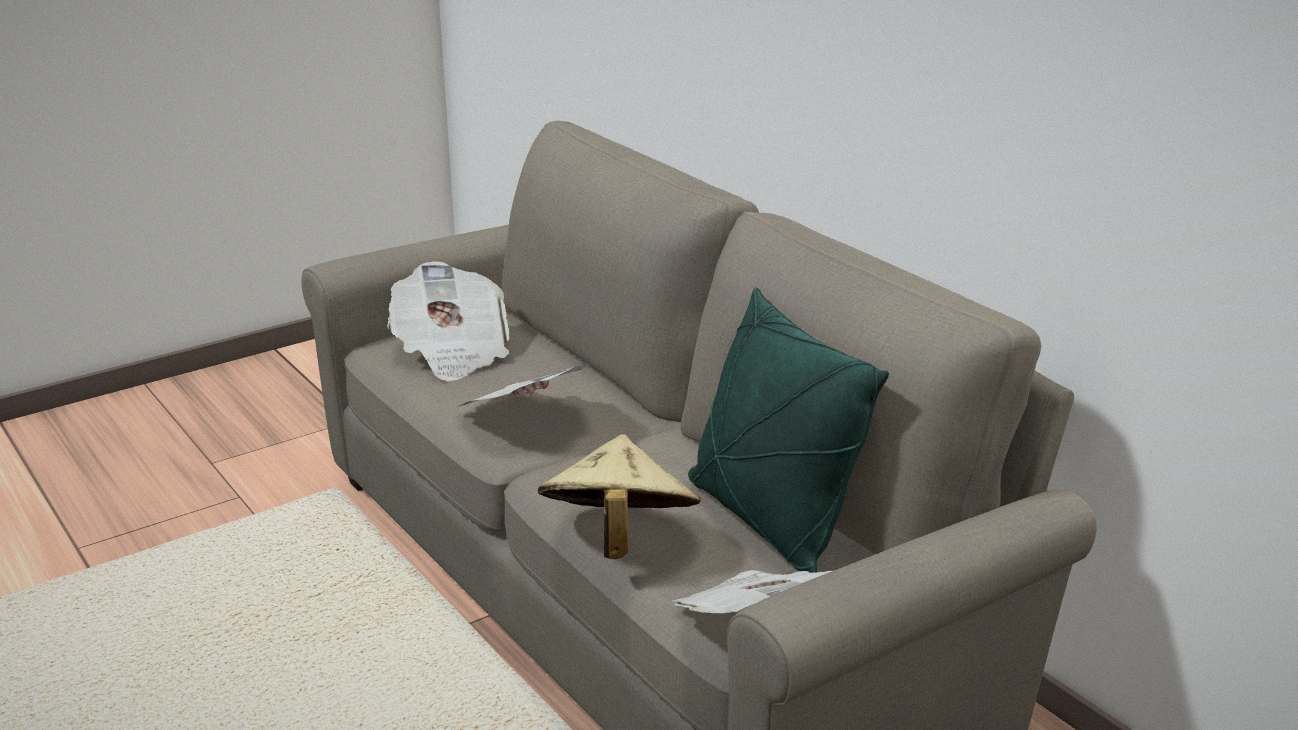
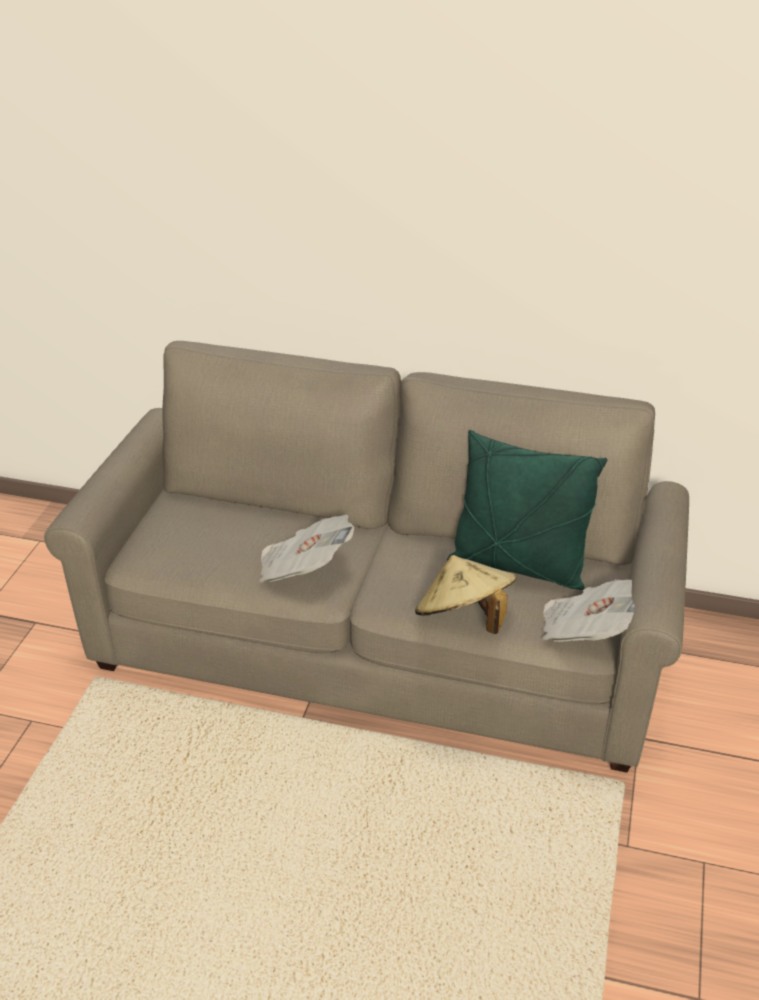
camera: 40 degrees left, 10 degrees up
newspaper [387,261,509,381] -> none

